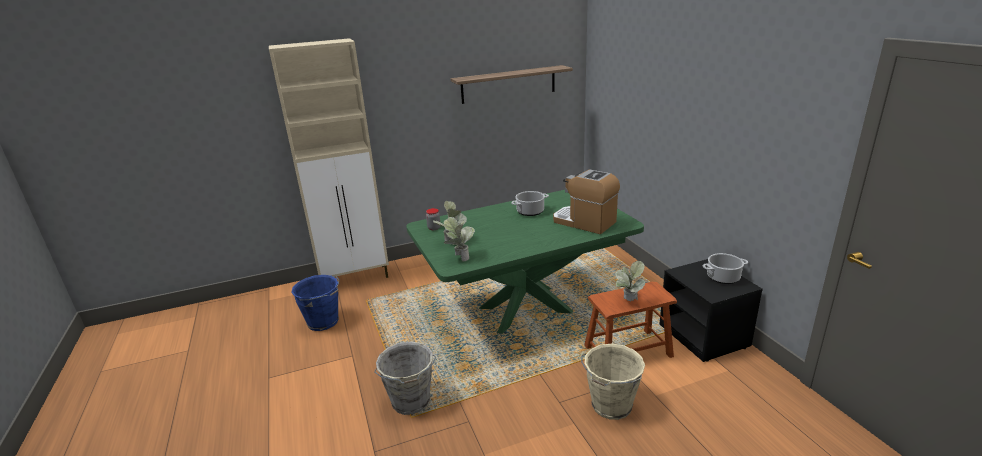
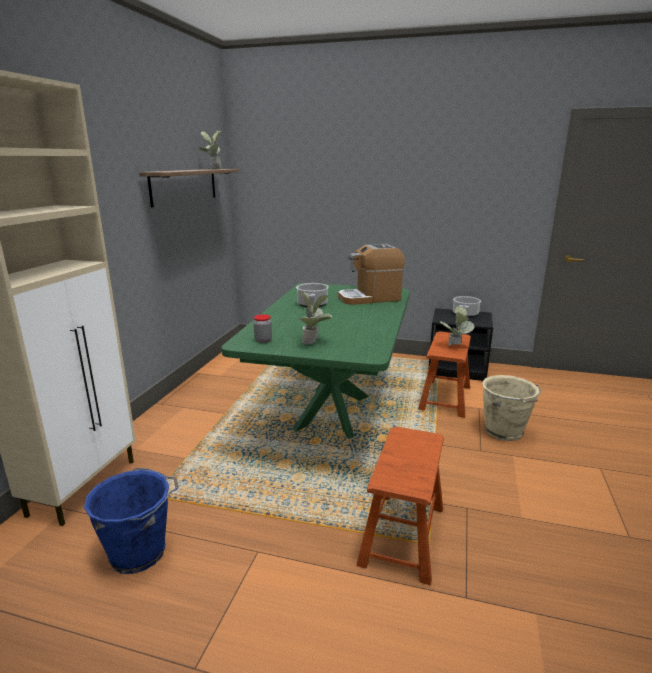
camera: 55 degrees left, 5 degrees down
grey bucket [374,342,436,415] -> brown stool [356,427,444,585]
potted plant [443,217,475,261] -> potted plant moved to [199,131,222,169]

